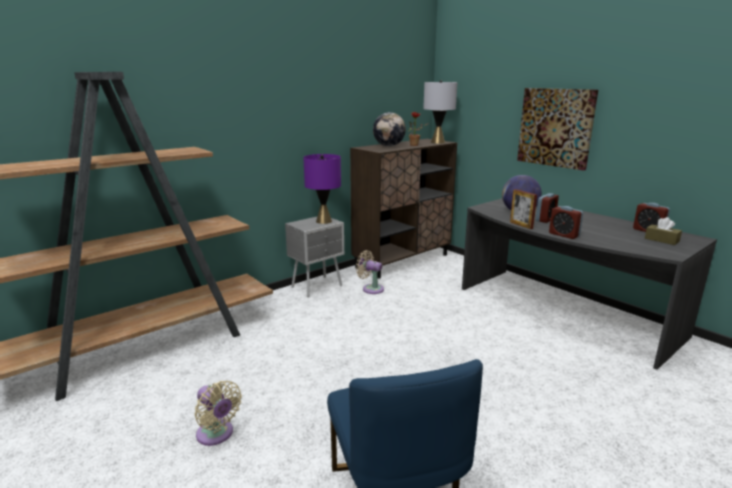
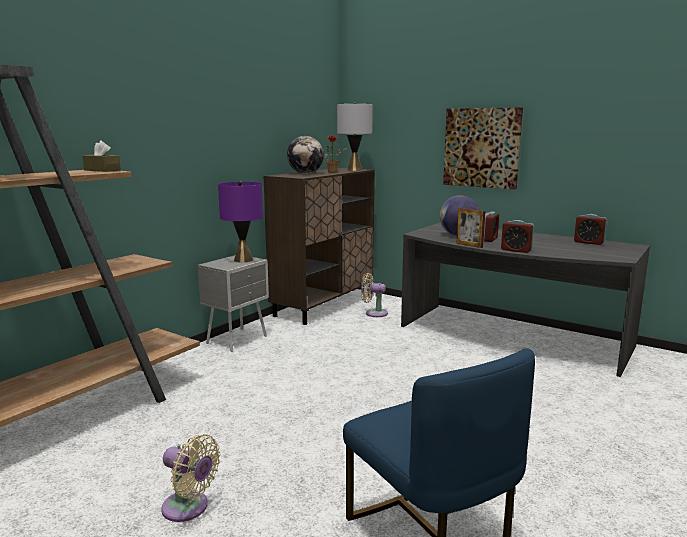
camera: 15 degrees left, 5 degrees down
beige fan [356,250,384,294] -> beige fan moved to [361,273,388,317]
brown tissue box [645,217,682,245] -> brown tissue box moved to [82,140,121,172]

